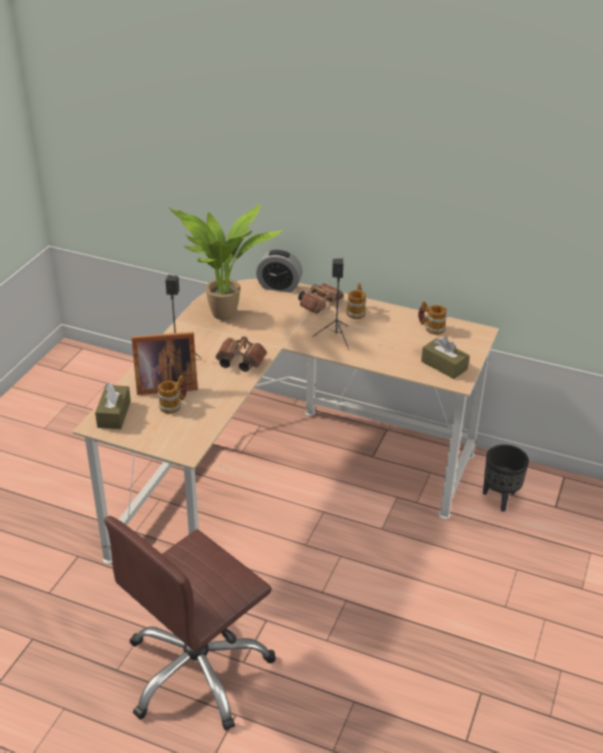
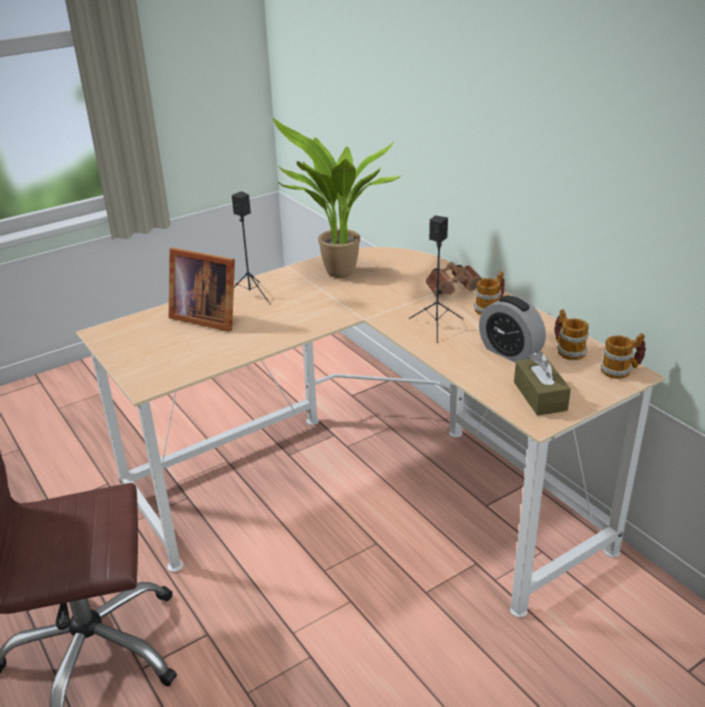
camera: 35 degrees right, 5 degrees down
brown tissue box [95,382,131,429] -> none
mug [158,375,187,414] -> mug moved to [601,333,646,379]
brown binoculars [216,336,267,372] -> none
alarm clock [256,249,303,293] -> alarm clock moved to [479,295,546,363]
black planter [483,444,529,512] -> none

